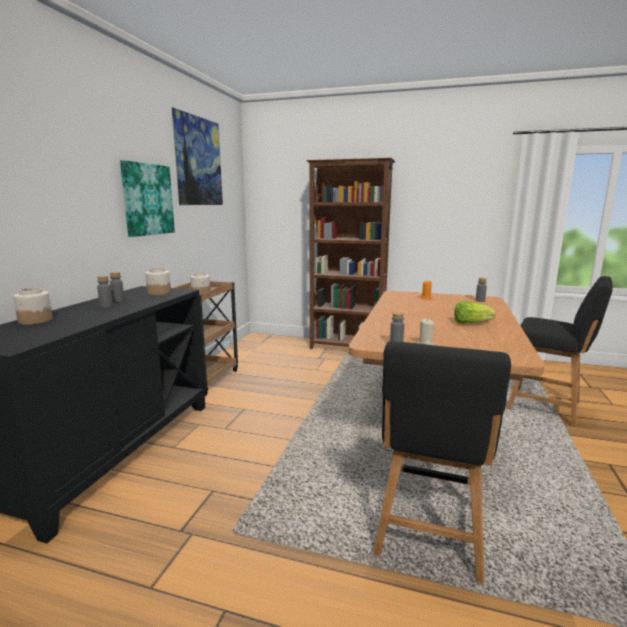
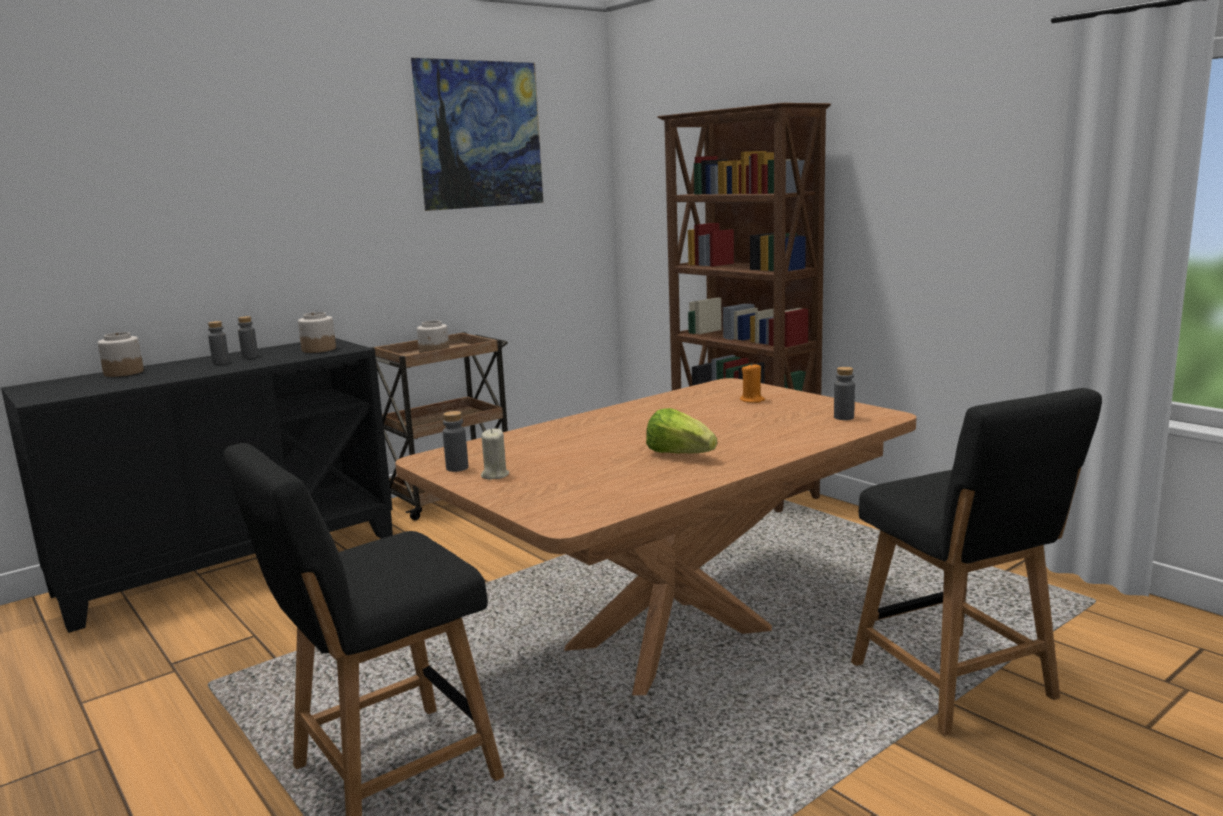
camera: 35 degrees right, 0 degrees up
picture [120,160,175,237] -> none

